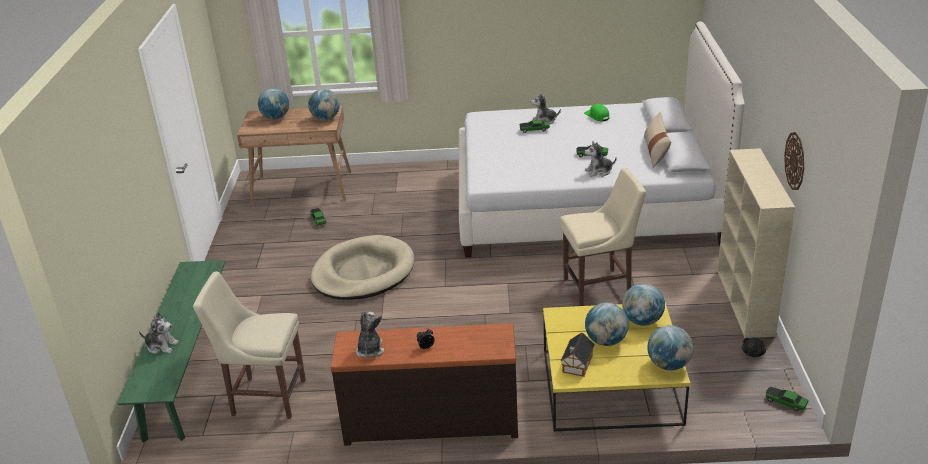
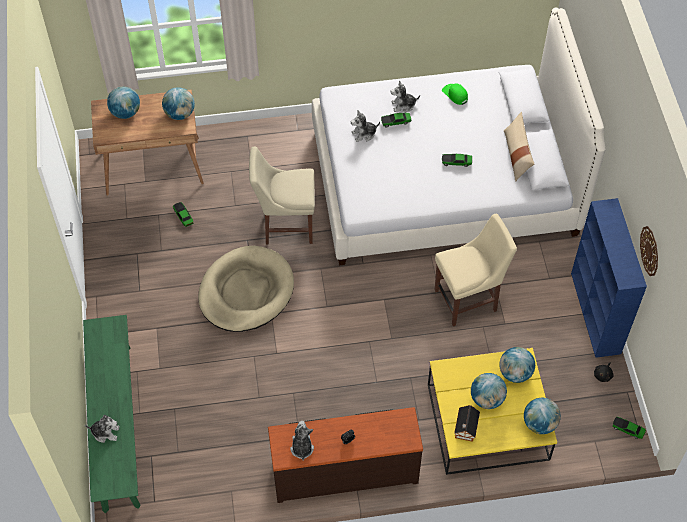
camera: 10 degrees left, 25 degrees up
beige chair [193,272,306,419] -> beige chair moved to [249,146,315,245]
plush toy [584,141,617,177] -> plush toy moved to [351,110,380,142]
beige bookcase [717,148,795,338] -> blue bookcase [571,198,647,358]

